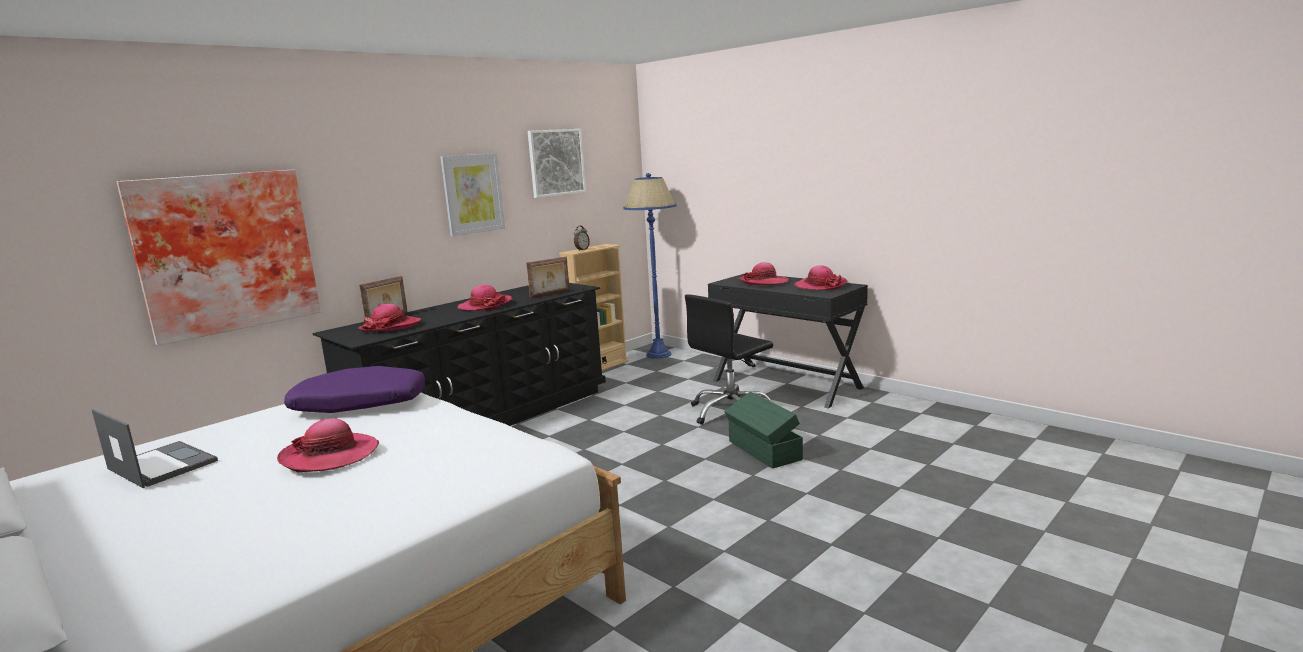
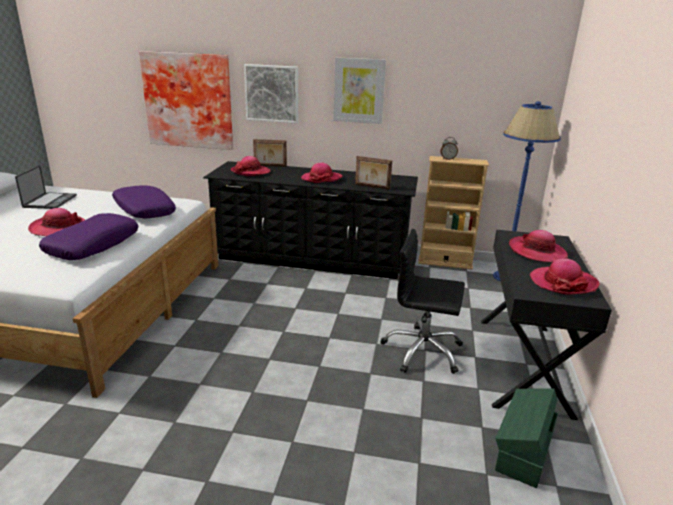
camera: 55 degrees right, 10 degrees up
picture [528,129,586,198] -> picture moved to [244,64,298,124]
green storage box [724,392,803,469] -> green storage box moved to [495,389,558,488]
none -> purple pillow [39,213,138,260]

